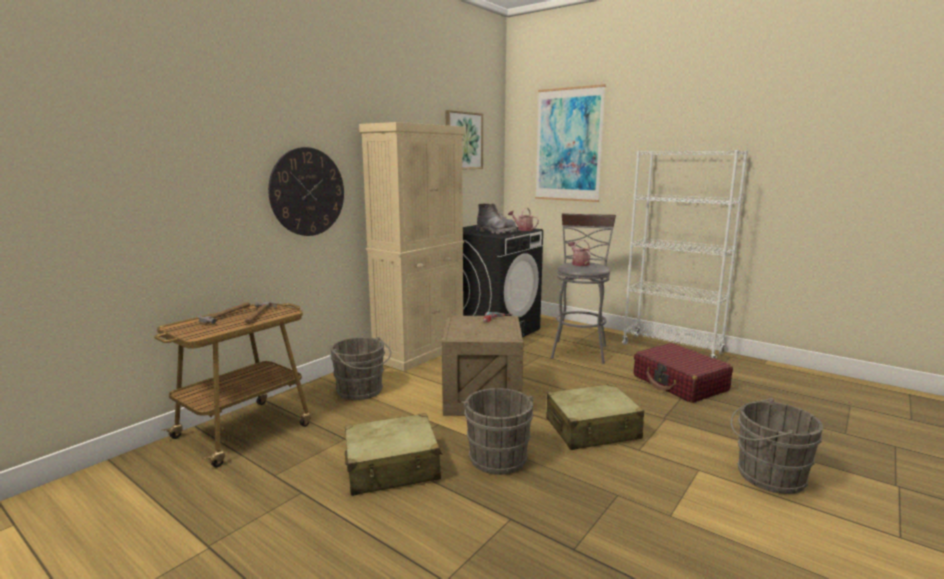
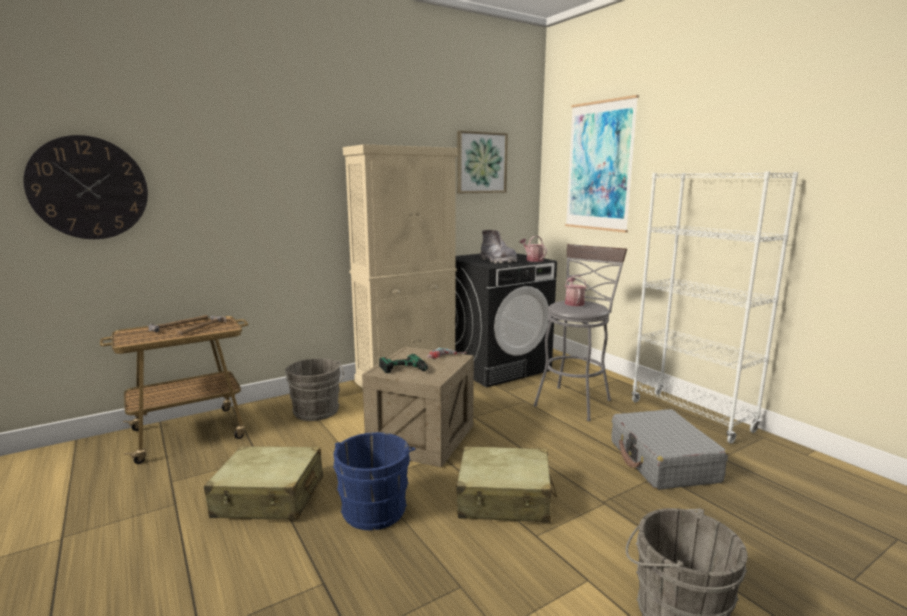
camera: 20 degrees right, 0 degrees up
wall clock [268,147,344,236] -> wall clock moved to [23,135,148,239]
grey bucket [461,388,534,475] -> blue bucket [333,432,415,530]
red suitcase [634,343,733,403] -> grey suitcase [611,409,728,490]
none -> power drill [379,354,430,373]

